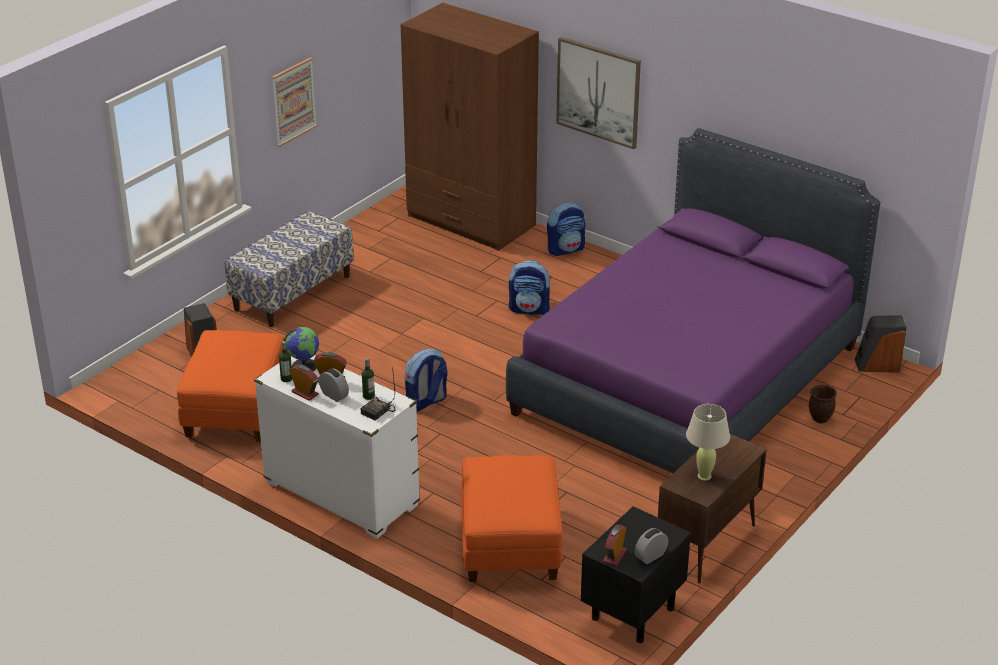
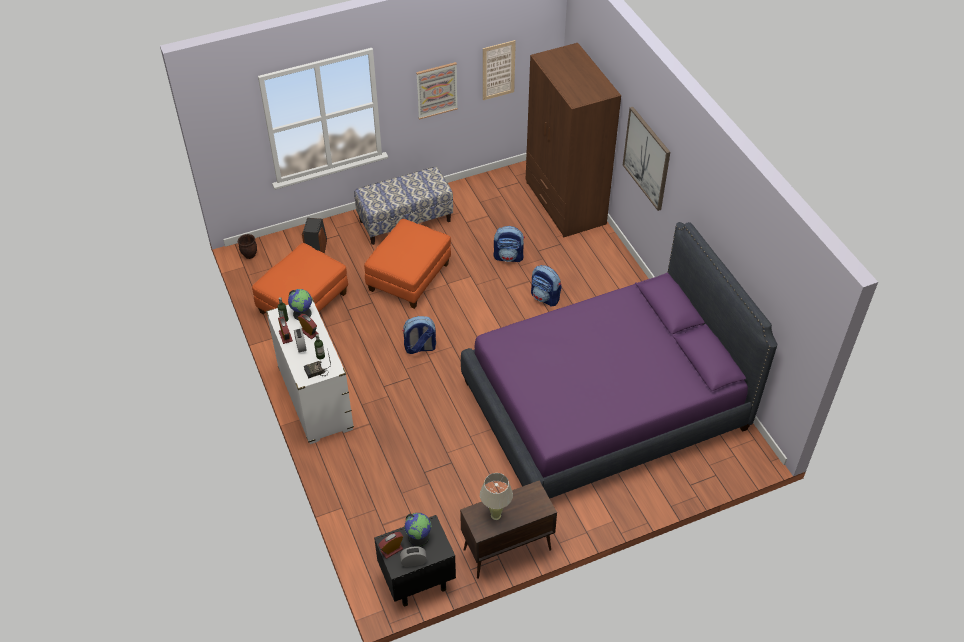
camera: 30 degrees right, 15 degrees up
orange ottoman [461,455,562,582] -> orange ottoman moved to [364,219,451,309]
backpack [547,202,586,256] -> backpack moved to [494,226,525,262]
brown planter [809,385,837,423] -> brown planter moved to [238,234,257,259]
speaker [854,315,907,372] -> none
none -> globe [404,513,431,547]
none -> picture [483,40,516,100]

